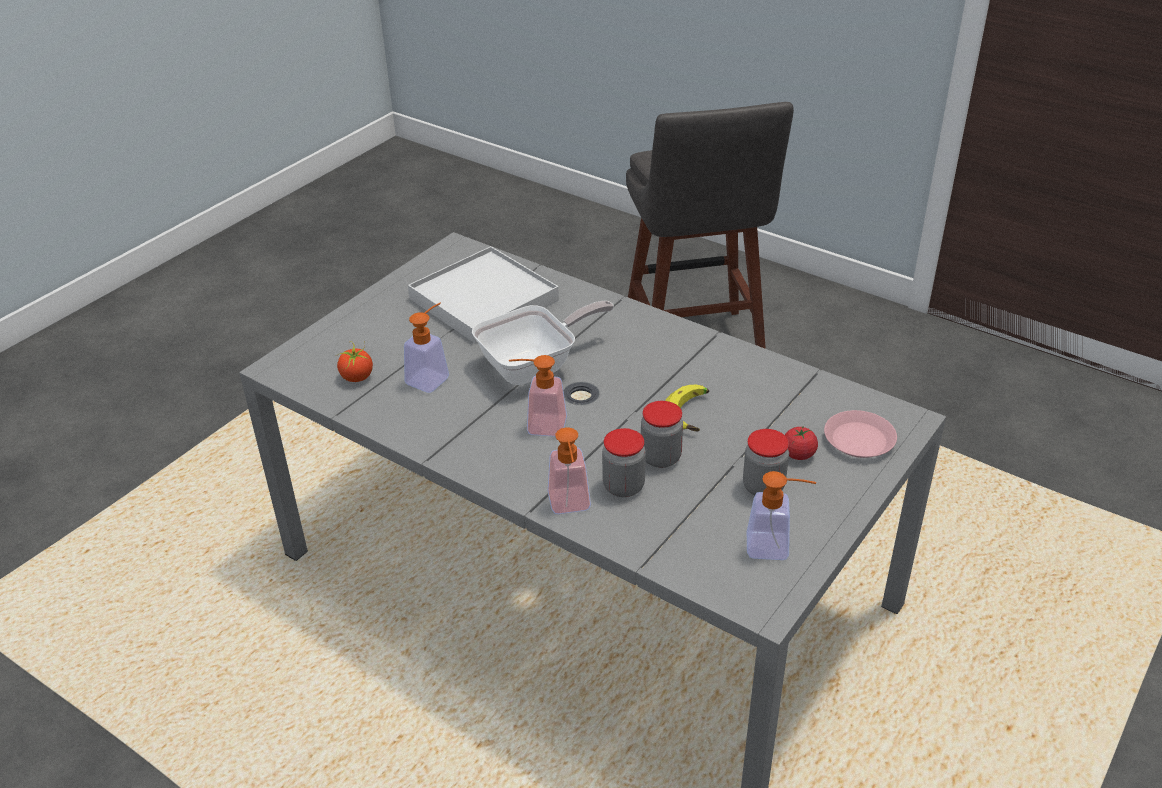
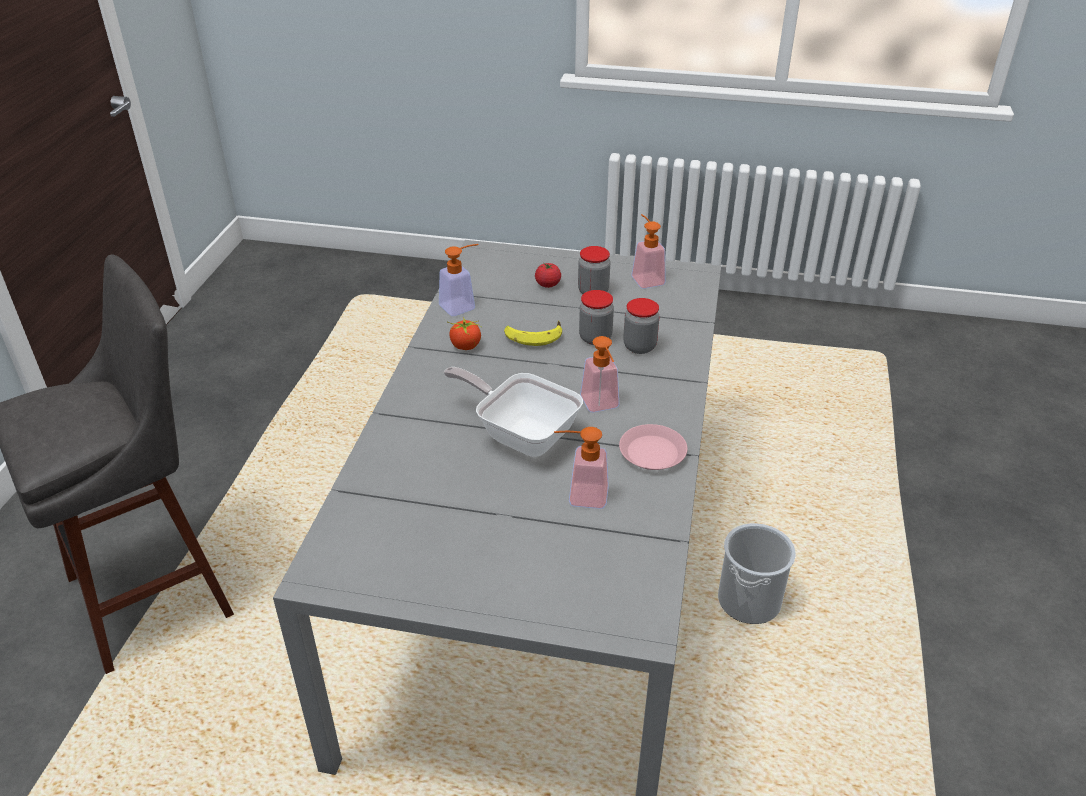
camera: 115 degrees left, 0 degrees up
tomato [336,342,373,382] -> tomato moved to [448,317,481,350]
white tray [408,246,559,344] -> none
soap dispenser [548,427,591,514] -> soap dispenser moved to [439,244,479,316]
pink plate [824,410,897,458] -> pink plate moved to [619,424,687,470]
none -> bucket [718,523,796,624]

